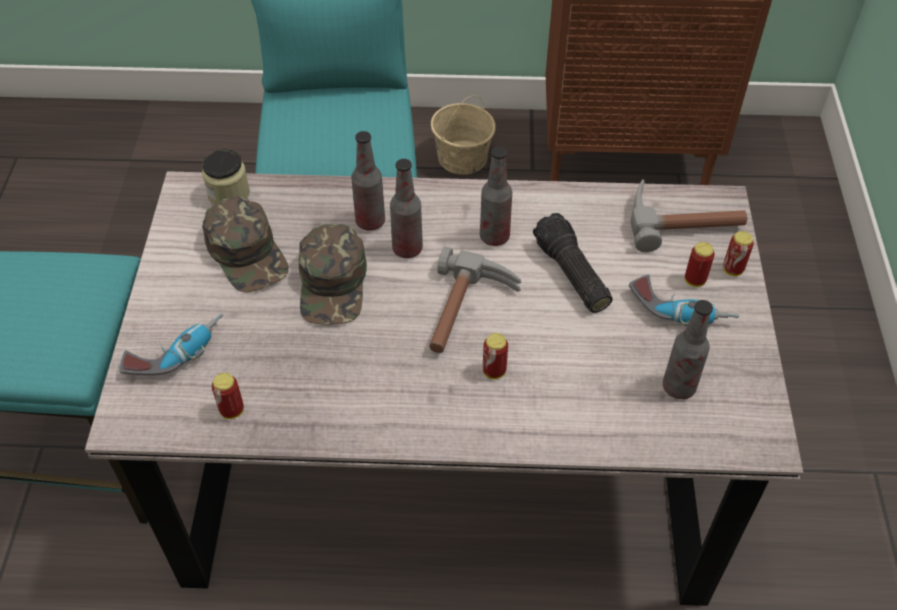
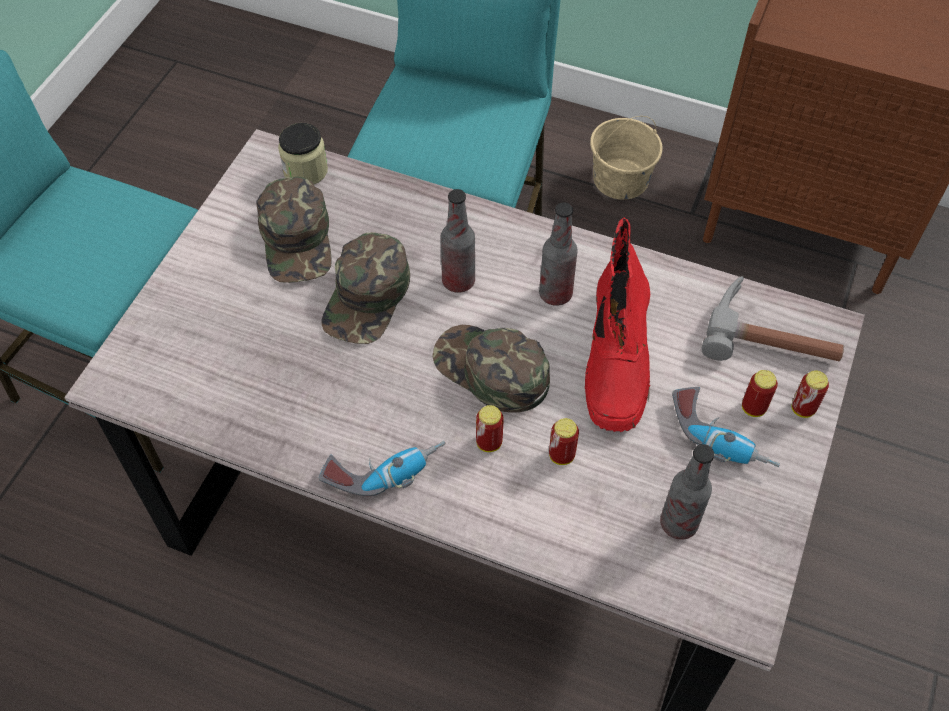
camera: 20 degrees right, 5 degrees up
power drill [119,313,224,375] -> power drill moved to [319,441,446,496]
can [212,373,244,419] -> can moved to [549,418,579,465]
bottle [351,131,385,231] -> none
hammer [429,247,522,353] -> green cap [432,325,550,413]
flashlight [533,213,613,313] -> red boot [585,218,650,432]

